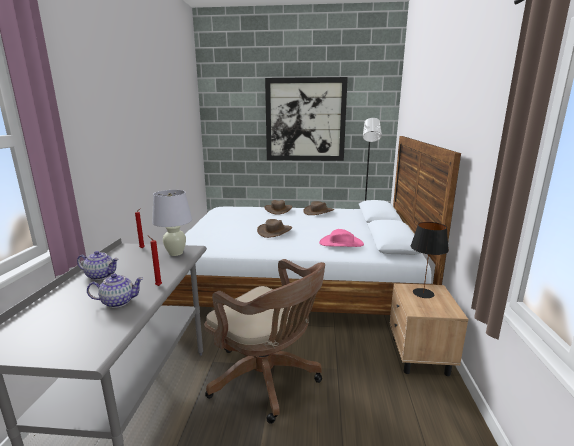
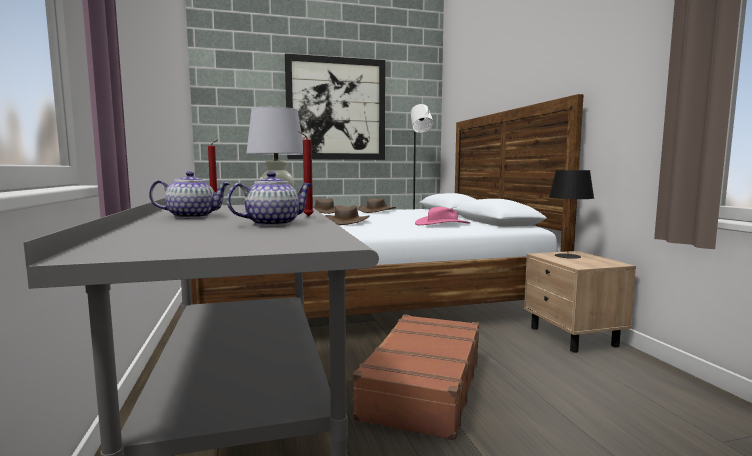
camera: 20 degrees left, 10 degrees down
brown office chair [204,259,325,424] -> brown suitcase [352,314,479,440]

